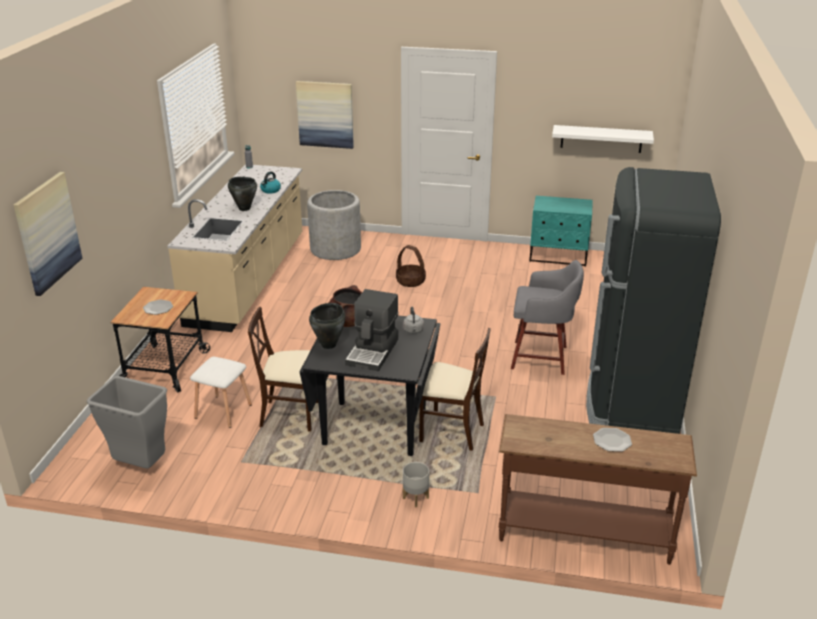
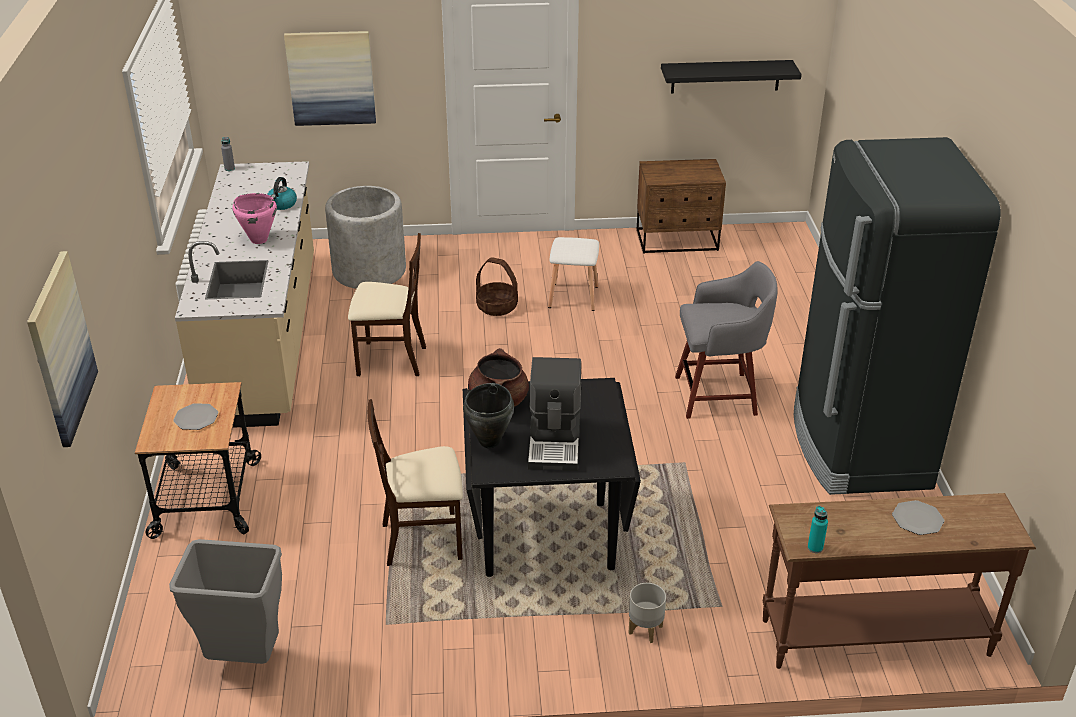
camera: 15 degrees left, 5 degrees up
white stool [190,357,252,428] -> white stool moved to [548,237,599,311]
black cooking pot [228,177,257,211] -> pink cooking pot [232,193,277,244]
grey kettle [403,307,424,334] -> none
beige chair [419,328,491,451] -> beige chair moved to [348,233,426,376]
turquoise nightstand [530,196,593,267] -> brown nightstand [636,159,726,254]
white shelf [552,125,654,153] -> black shelf [661,60,802,94]
none -> turquoise bottle [808,506,828,553]

